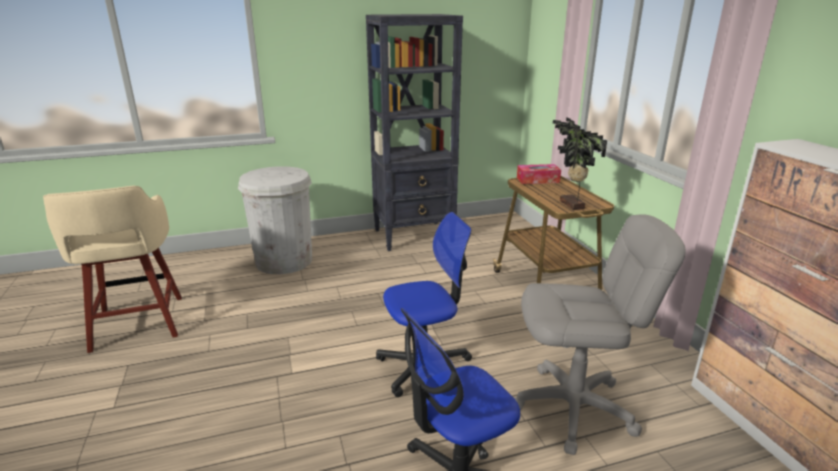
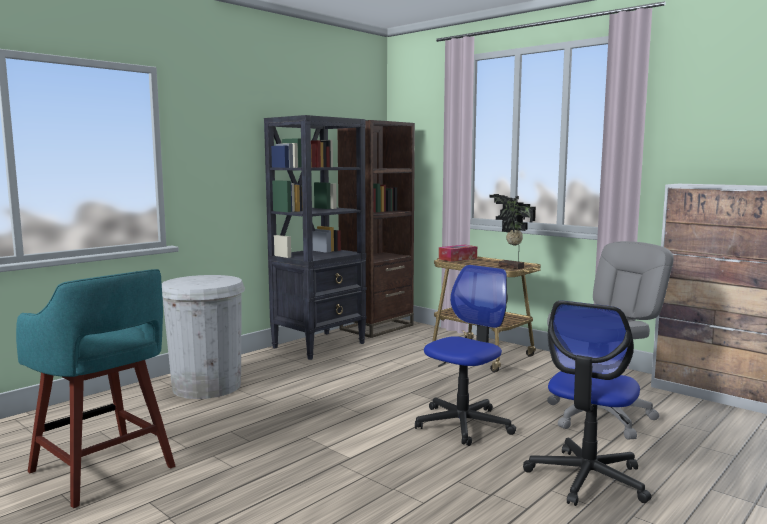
camera: 30 degrees left, 15 degrees down
beige stool [43,186,182,353] -> turquoise stool [16,269,175,508]
none -> brown bookcase [337,120,415,338]

